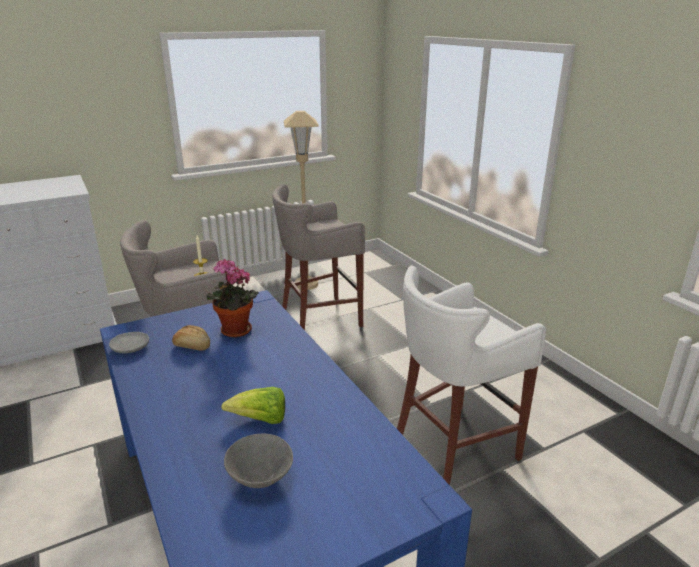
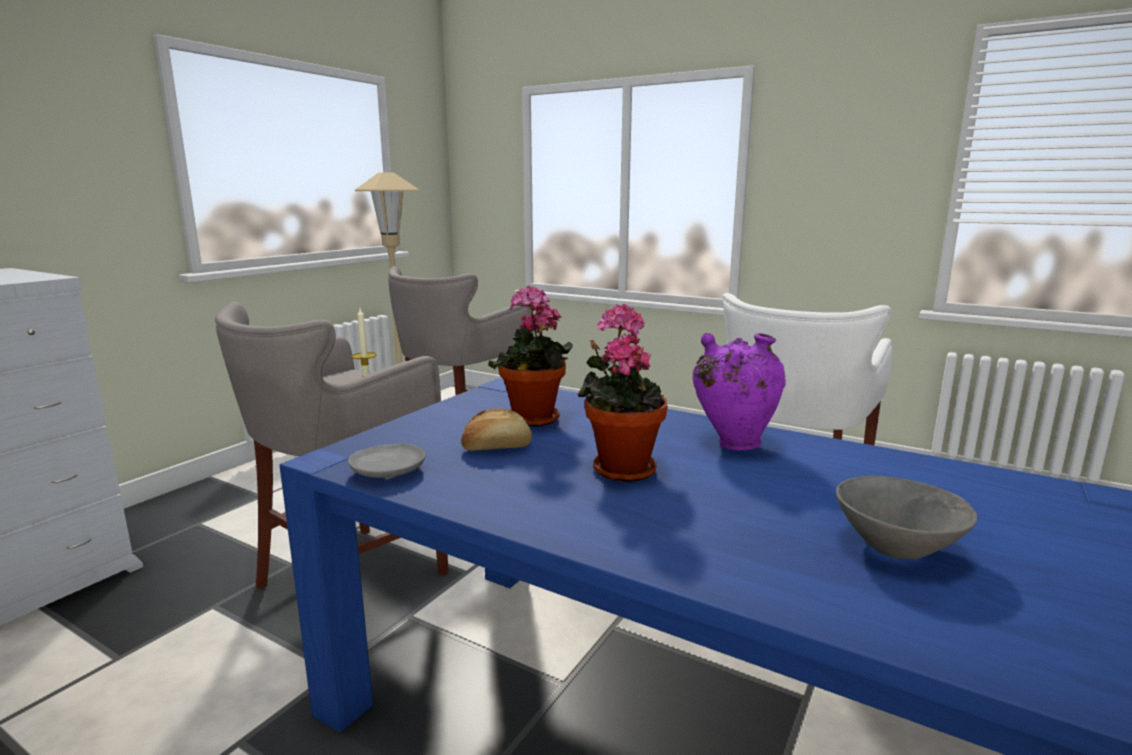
camera: 30 degrees left, 10 degrees down
lettuce [221,387,285,424] -> none
none -> potted plant [578,304,668,482]
none -> purple vase [693,333,786,450]

